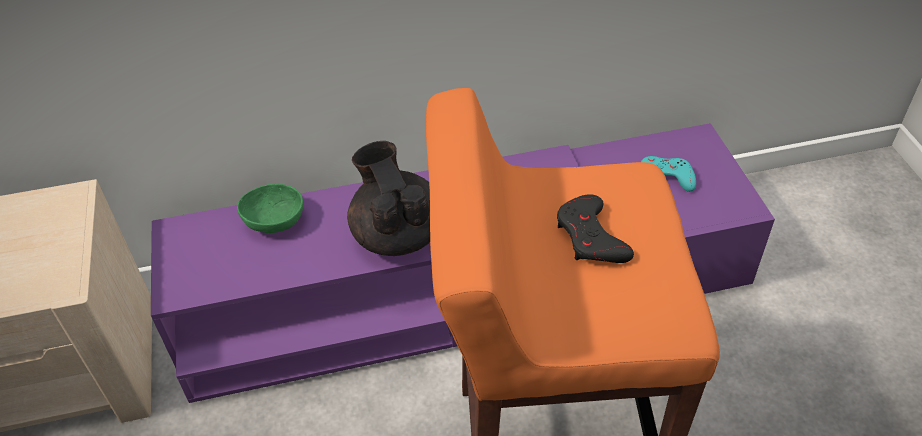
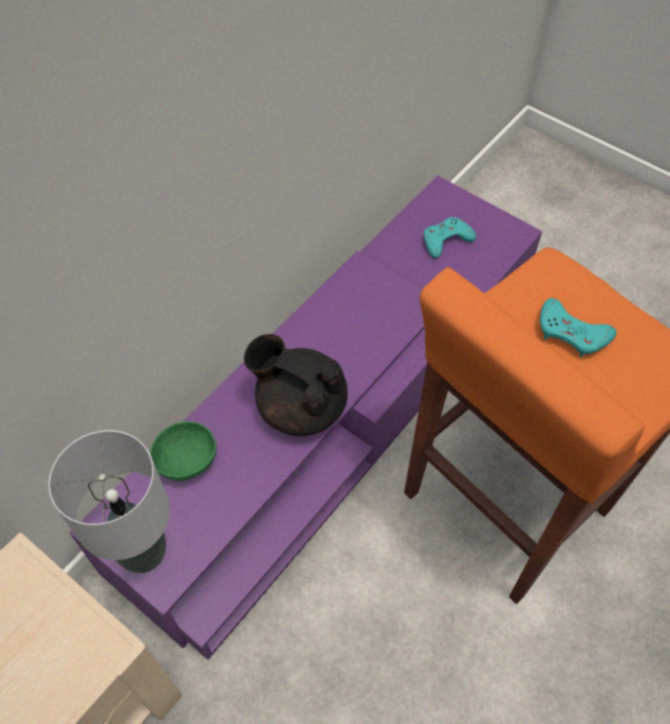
camera: 40 degrees left, 10 degrees up
black game controller [557,194,634,263] -> turquoise game controller [540,298,616,358]
none -> grey table lamp [48,430,170,573]

